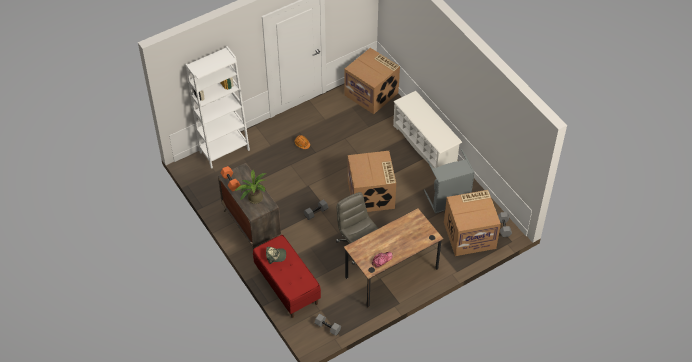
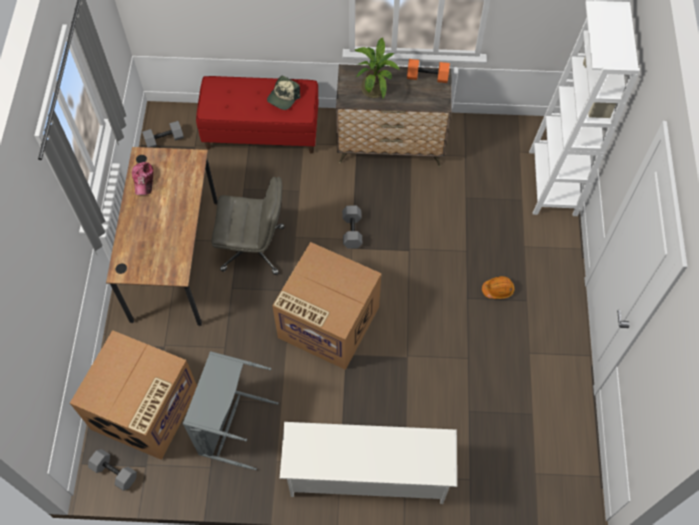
camera: 125 degrees right, 10 degrees up
cardboard box [345,48,400,114] -> none

